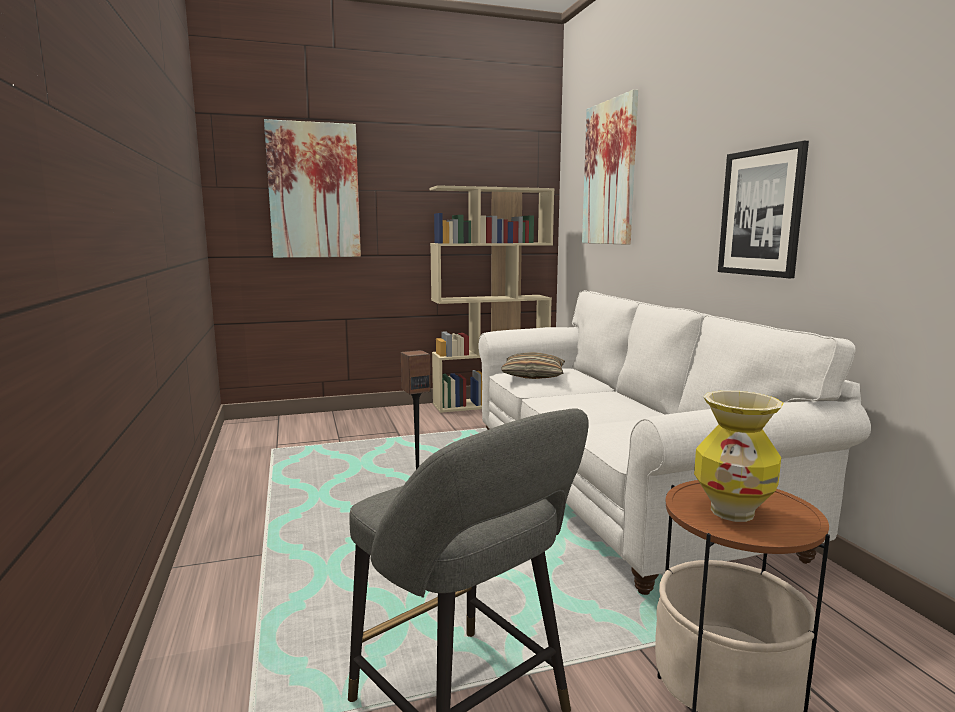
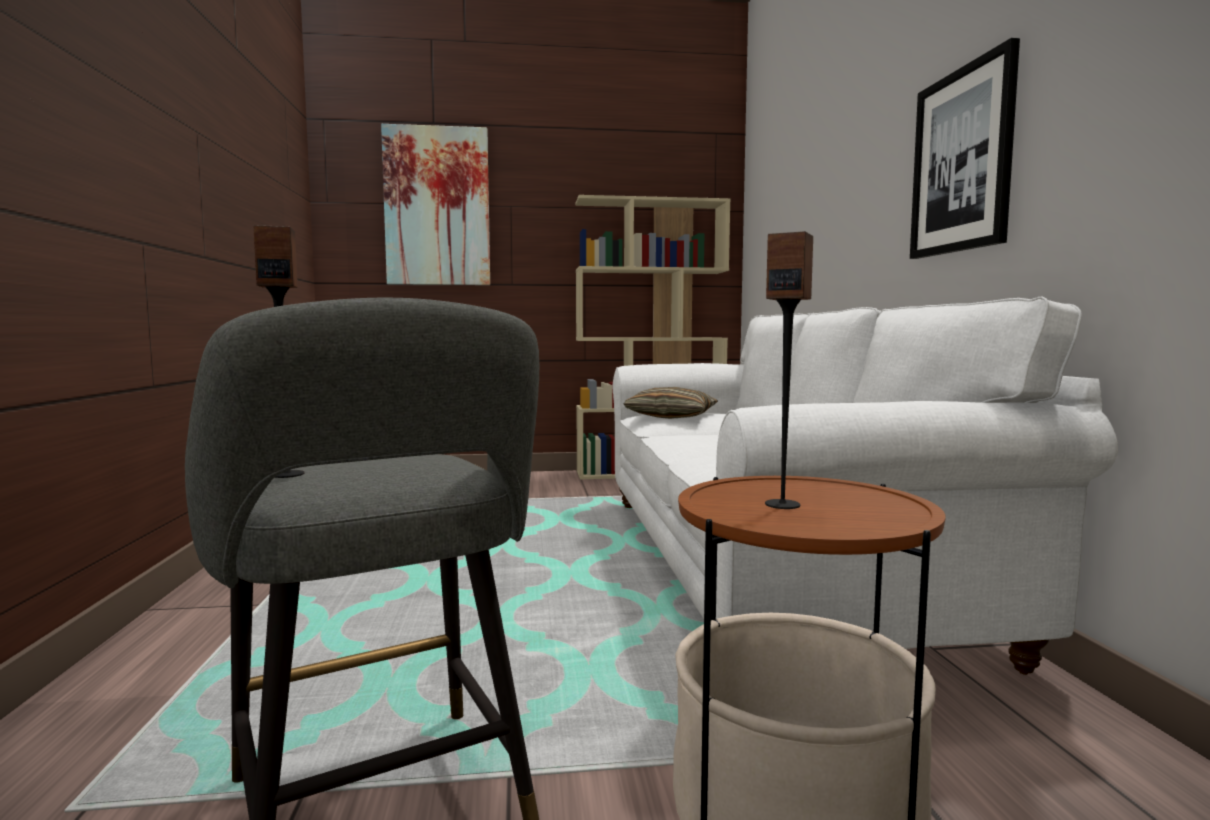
camera: 10 degrees right, 5 degrees down
picture [582,89,638,245] -> none
vase [694,391,783,522] -> speaker [765,231,813,509]

